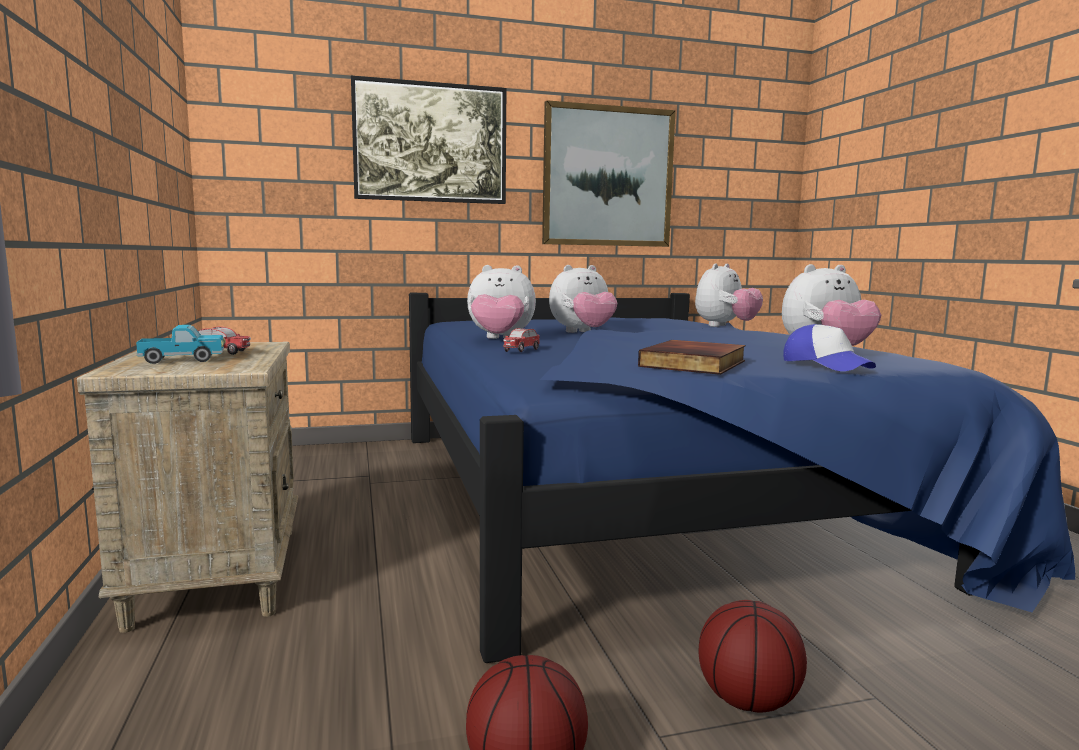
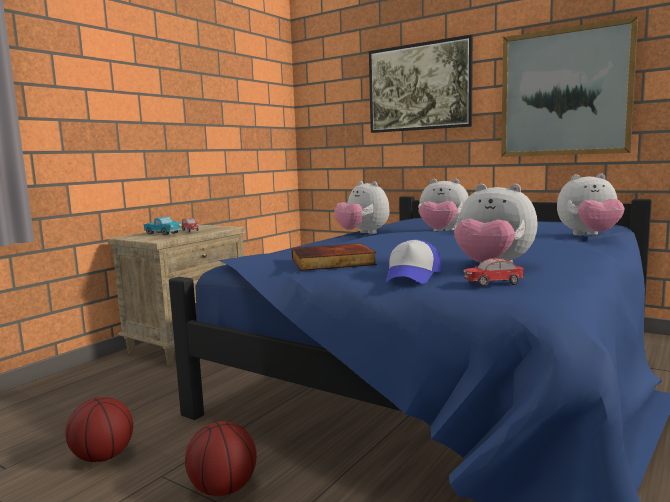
camera: 50 degrees right, 0 degrees up
toy car [503,328,540,352] -> toy car moved to [463,258,524,287]

